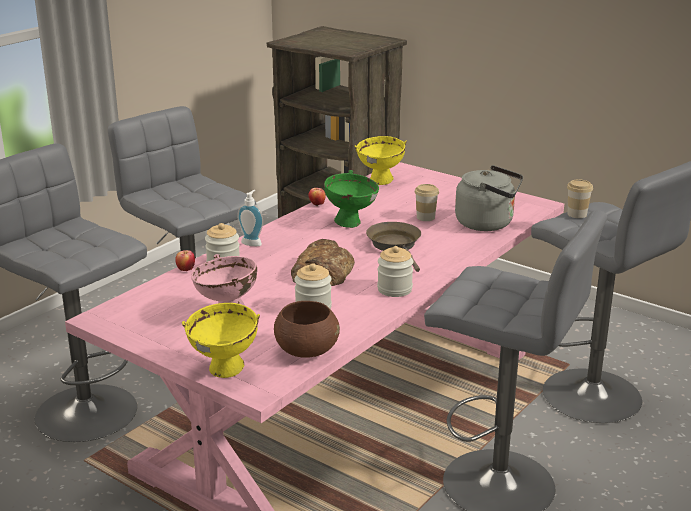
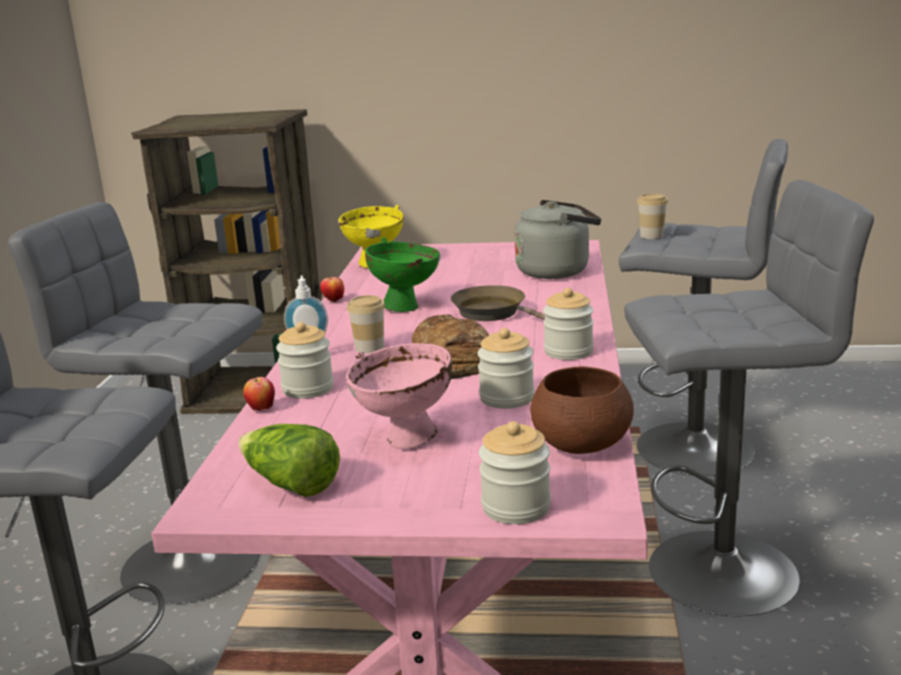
camera: 30 degrees left, 5 degrees down
yellow bowl [182,303,260,378] -> jar [479,421,551,524]
cup [414,184,439,221] -> cup moved to [347,295,385,354]
none -> lettuce [238,424,340,497]

